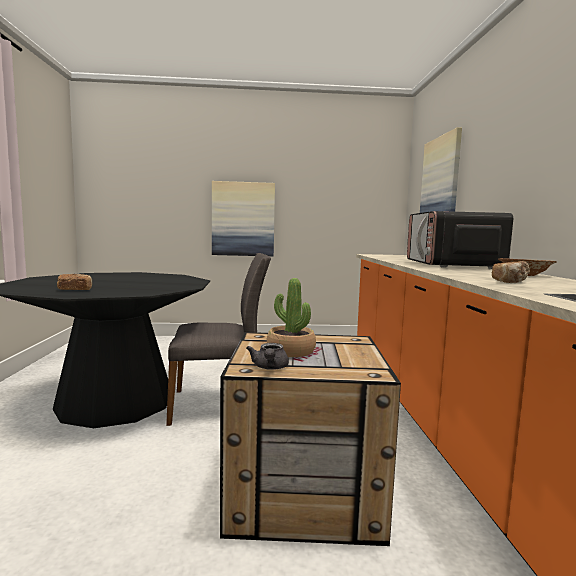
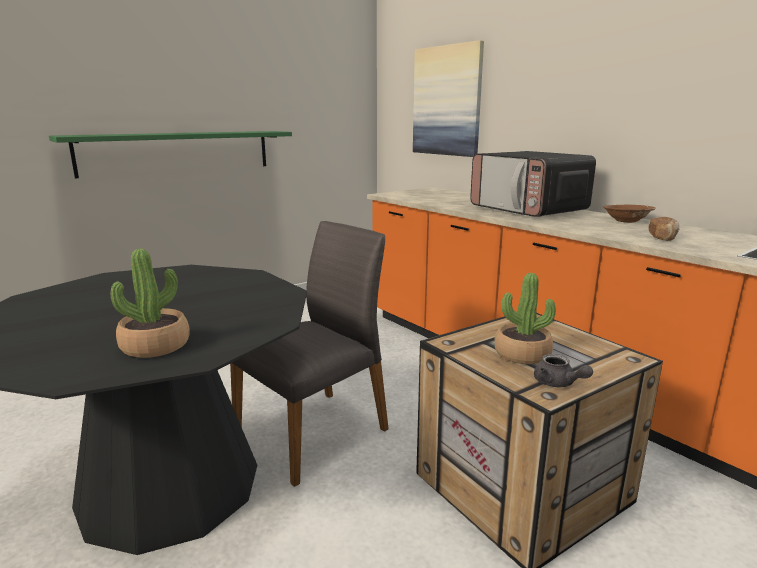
camera: 35 degrees left, 10 degrees up
bread [57,274,92,290] -> potted plant [110,249,190,358]
picture [212,181,275,256] -> green shelf [49,131,292,179]

